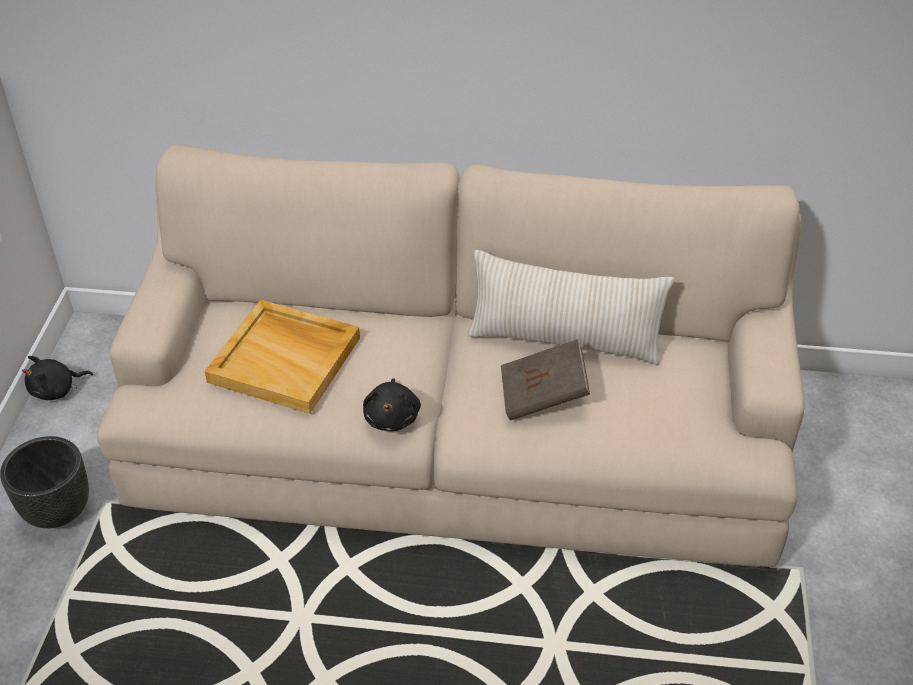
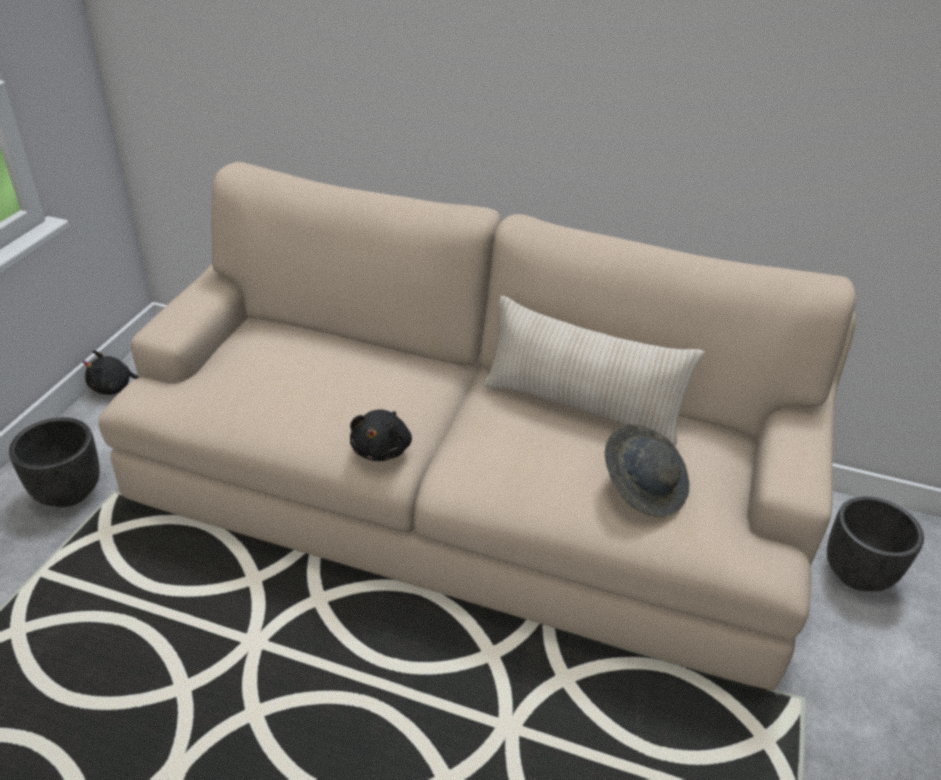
camera: 10 degrees right, 5 degrees down
beige tray [205,299,360,414] -> none
brown book [501,339,590,420] -> none
none -> grey hat [605,424,689,517]
none -> black planter [827,496,924,591]

